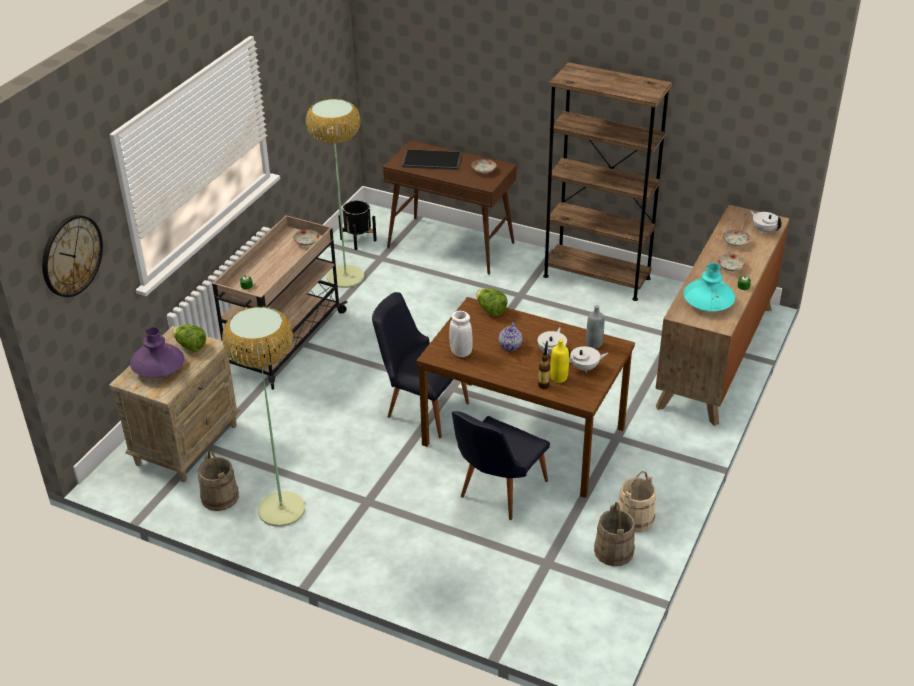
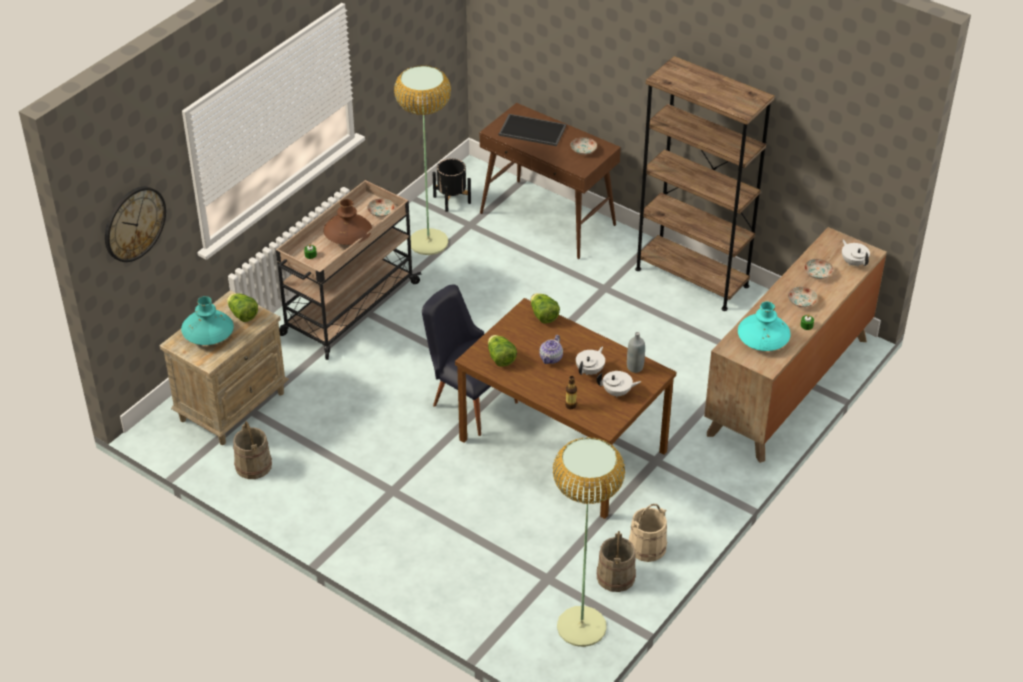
camera: 10 degrees right, 5 degrees up
purple vase [130,327,184,378] -> turquoise vase [181,296,234,345]
floor lamp [222,306,305,527] -> floor lamp moved to [553,437,625,647]
white vase [449,311,473,357] -> lettuce [488,335,517,367]
black chair [452,411,550,520] -> none
yellow bottle [550,339,569,383] -> none
none -> brown vase [323,199,372,245]

